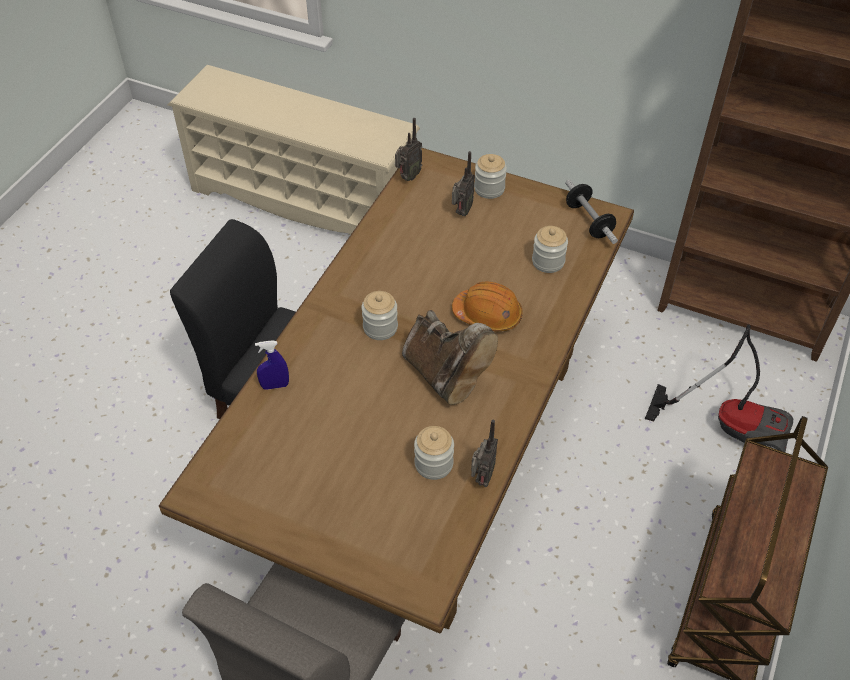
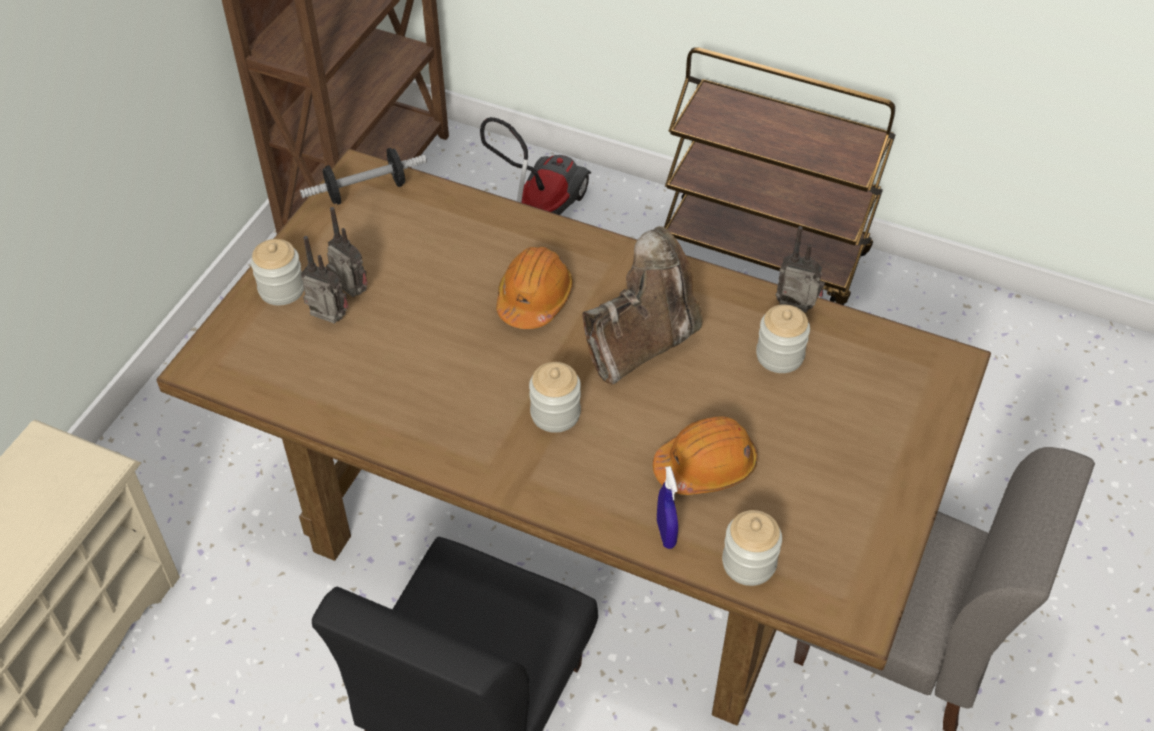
camera: 90 degrees left, 0 degrees up
radio [395,118,422,181] -> radio moved to [326,207,368,297]
jar [532,226,568,273] -> jar moved to [722,510,782,586]
none -> orange hard hat [653,416,758,495]

